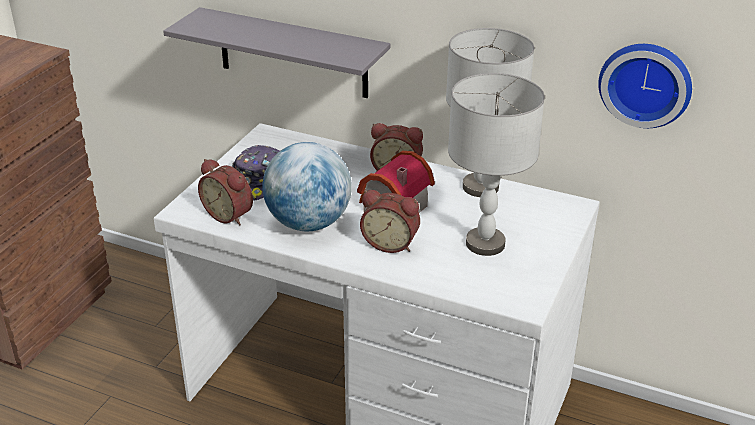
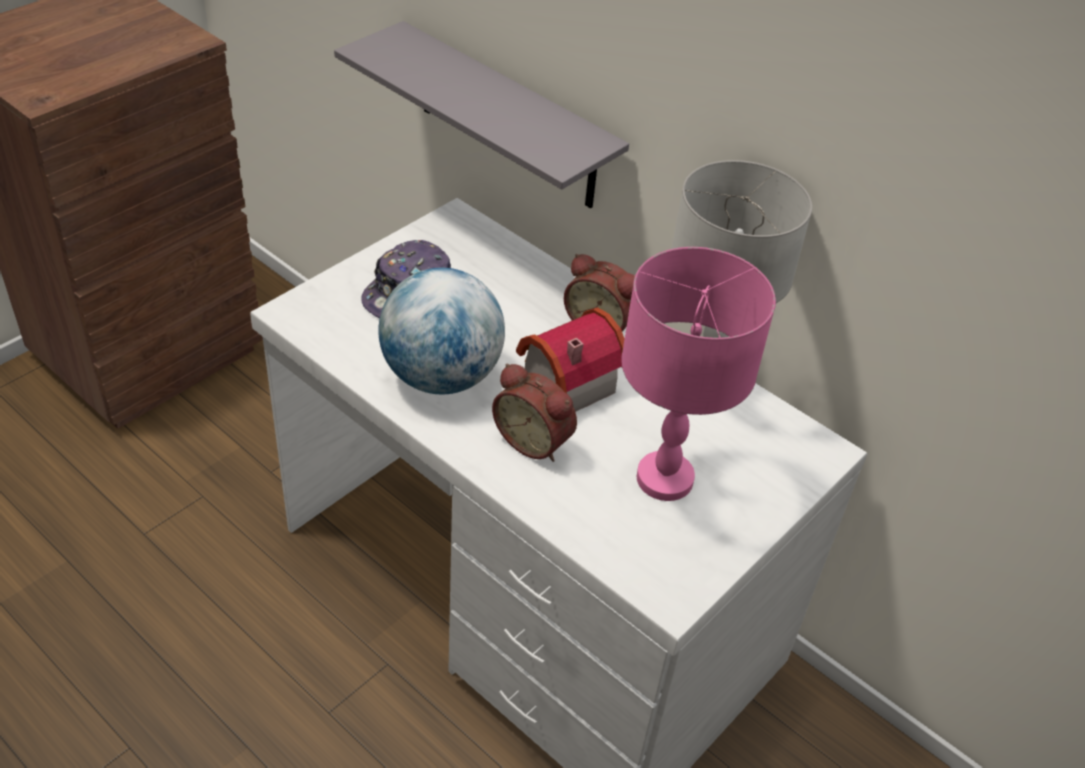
camera: 15 degrees right, 10 degrees up
alarm clock [198,159,253,226] -> none
grey table lamp [448,73,545,256] -> pink table lamp [621,247,776,501]
wall clock [598,44,692,128] -> none

